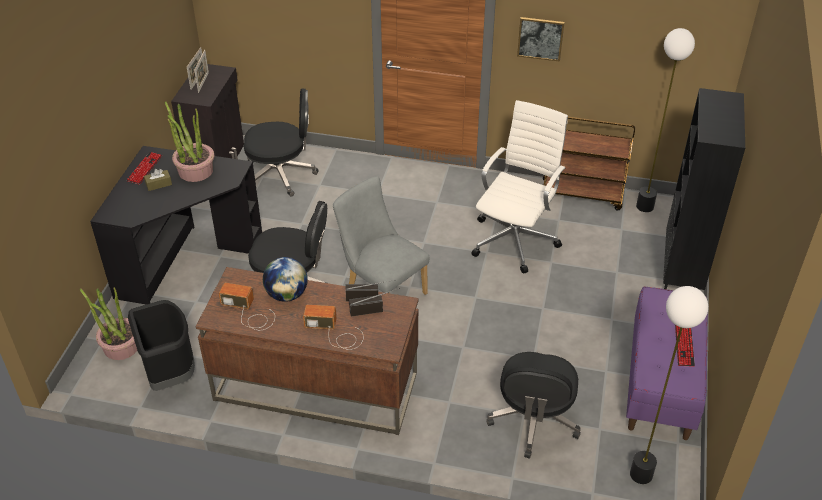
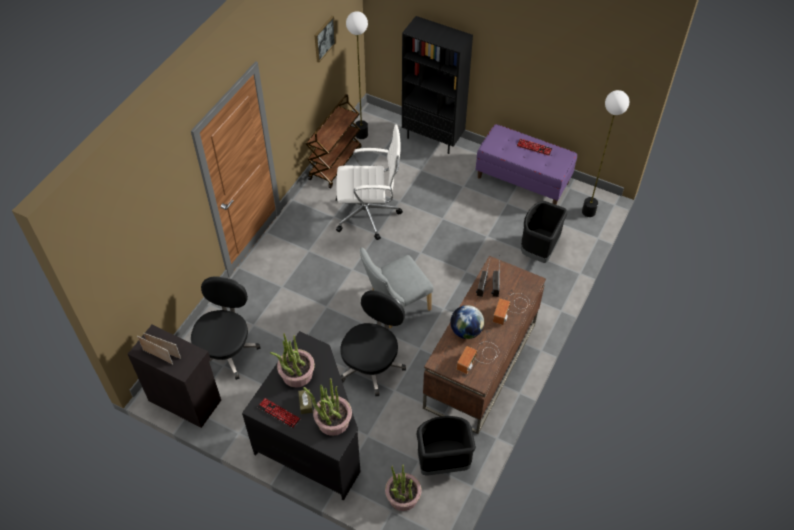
camera: 75 degrees left, 10 degrees up
white office chair [471,100,568,273] -> white office chair turned 135 degrees clockwise [336,124,403,240]
black office chair [486,352,581,459] -> black trash can [521,201,567,263]
picture [517,17,565,62] -> picture moved to [314,16,336,63]
none -> potted plant [303,378,352,436]

